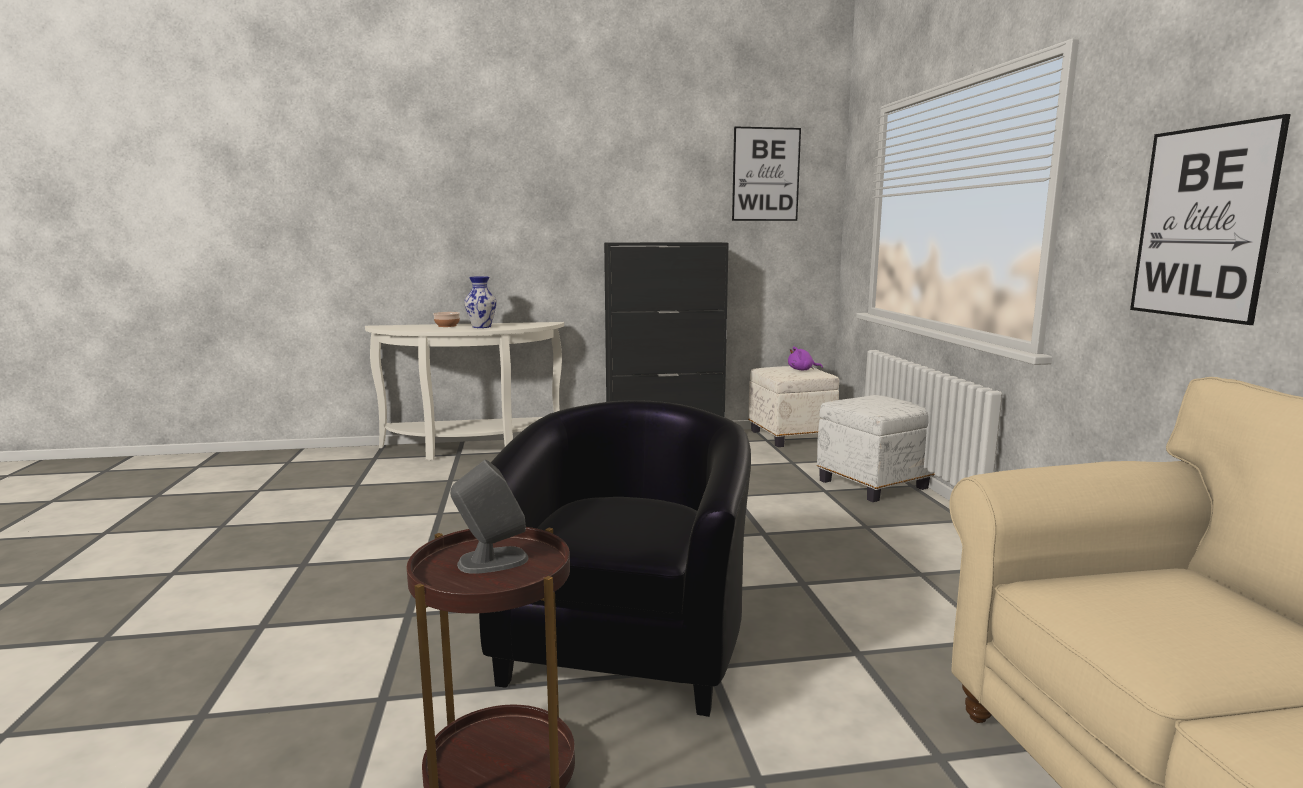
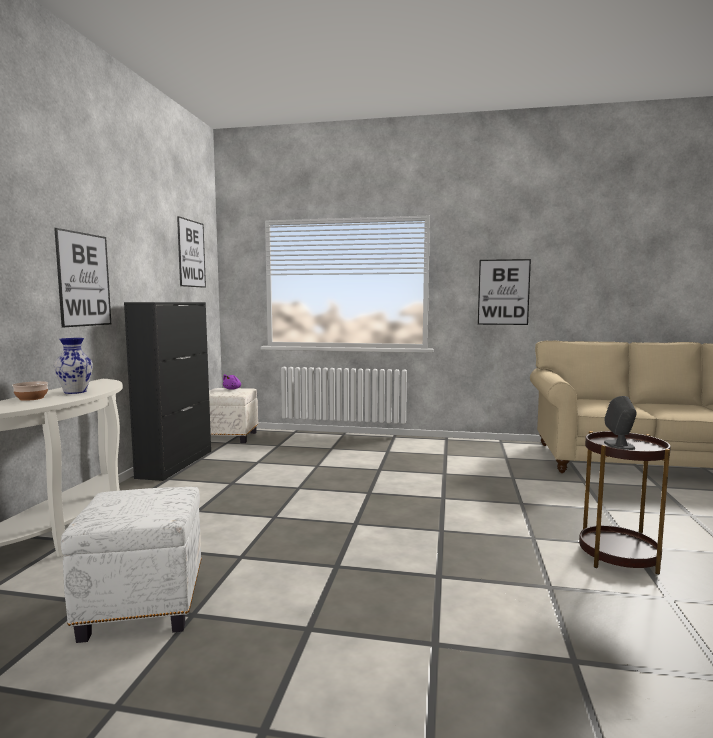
camera: 70 degrees left, 5 degrees down
black armchair [479,400,751,717] -> none
white ottoman [817,395,934,502] -> white ottoman moved to [61,487,202,643]
none -> picture [54,228,111,327]

